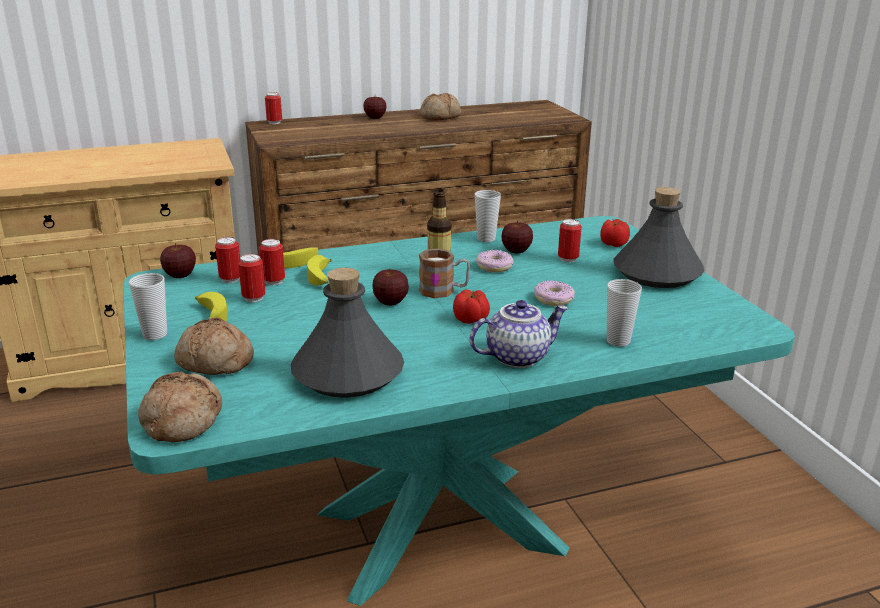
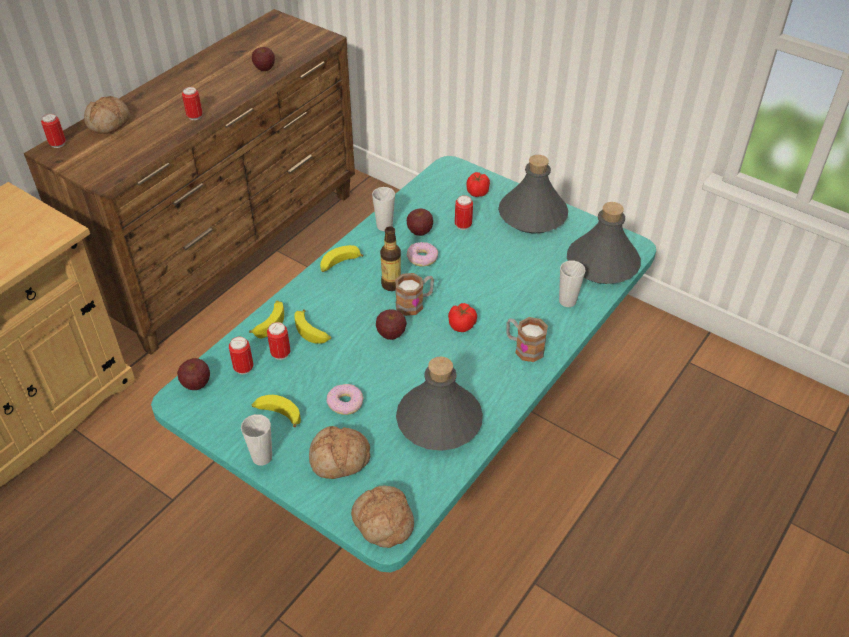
camera: 35 degrees left, 20 degrees up
can [238,254,266,302] -> can moved to [182,87,203,120]
apple [363,97,387,119] -> apple moved to [252,47,275,71]
bread [420,93,461,120] -> bread moved to [84,96,130,134]
teapot [469,300,568,368] -> mug [506,317,548,362]
donut [534,280,575,306] -> donut moved to [327,384,364,415]
none -> banana [320,245,363,272]
none -> grey bottle [567,202,641,284]

